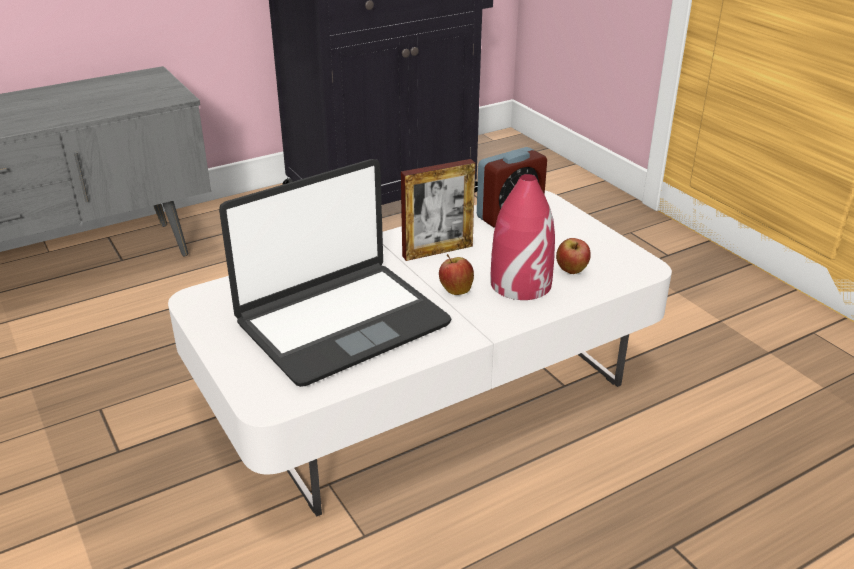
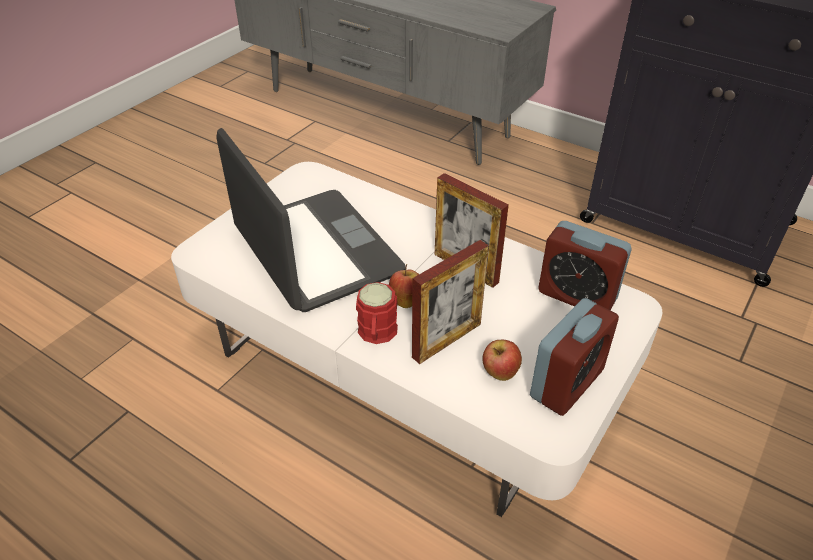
camera: 65 degrees right, 10 degrees up
laptop [219,159,451,387] -> laptop turned 150 degrees counterclockwise [216,128,406,312]
red vase [491,174,555,300] -> picture frame [412,240,489,364]
none -> red mug [356,282,398,344]
none -> alarm clock [530,298,619,416]

